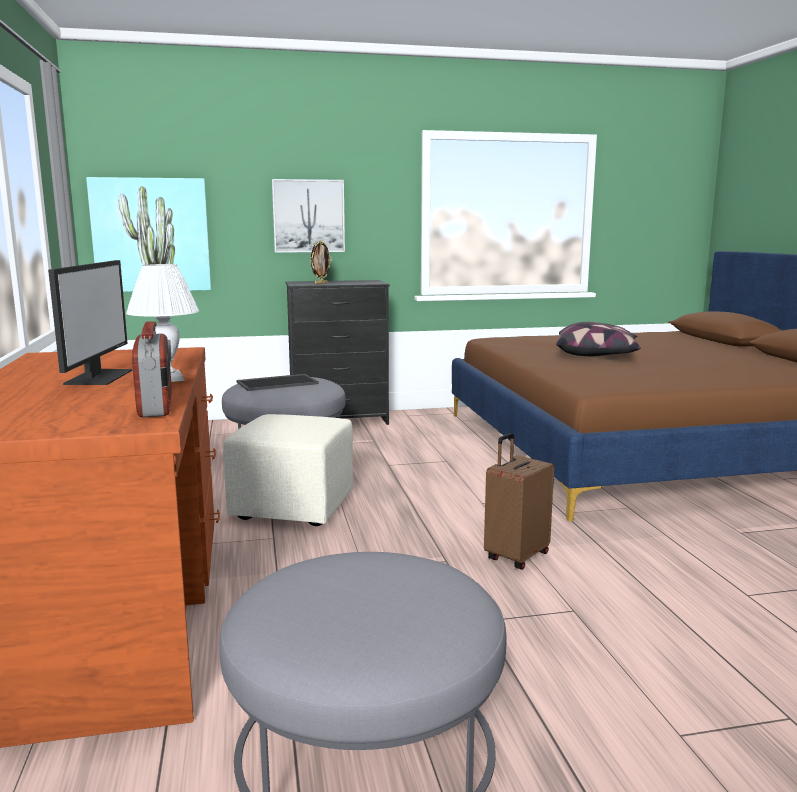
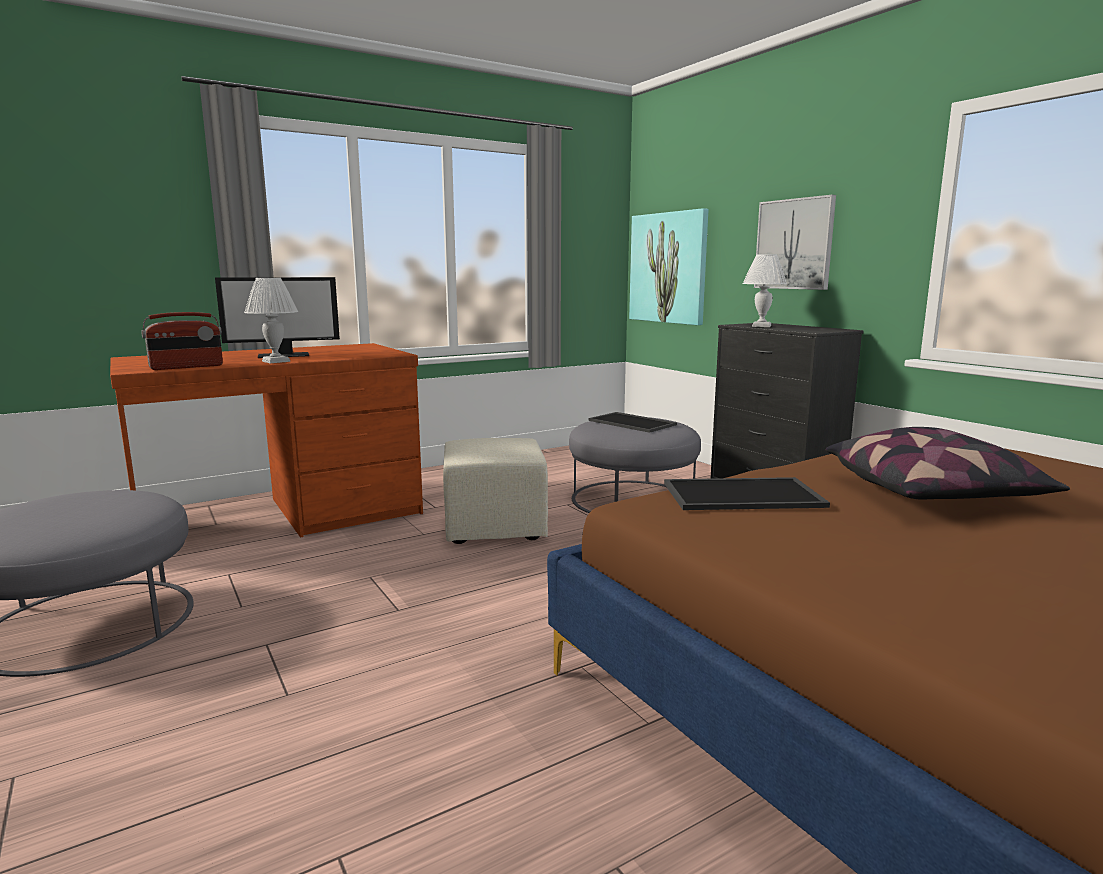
camera: 70 degrees right, 0 degrees up
picture frame [310,240,332,284] -> white table lamp [743,254,787,327]
brown suitcase [484,433,554,570] -> none
none -> tray [664,477,830,510]

